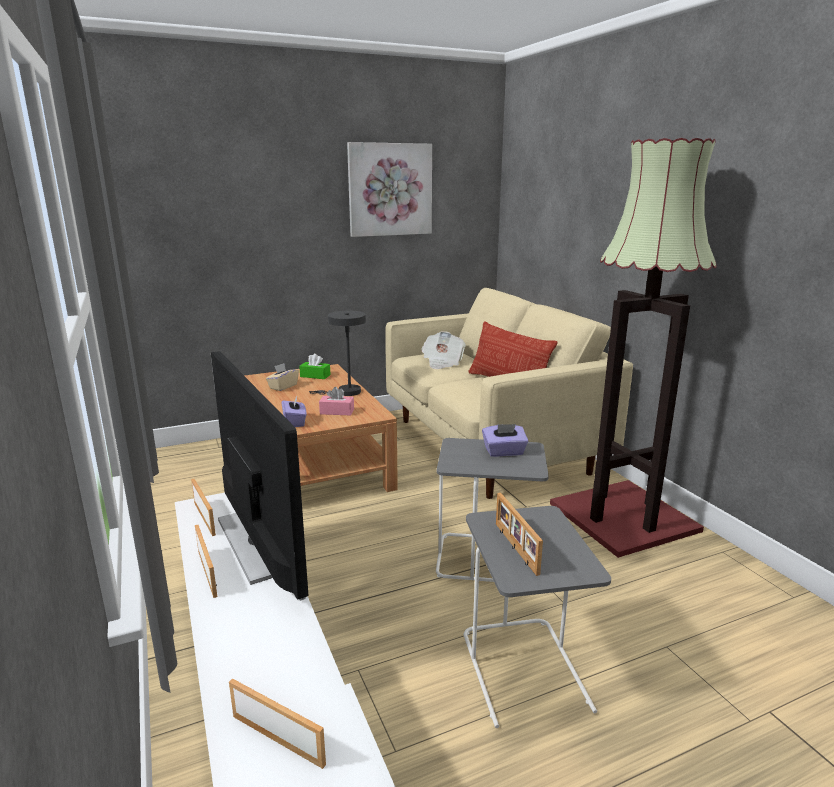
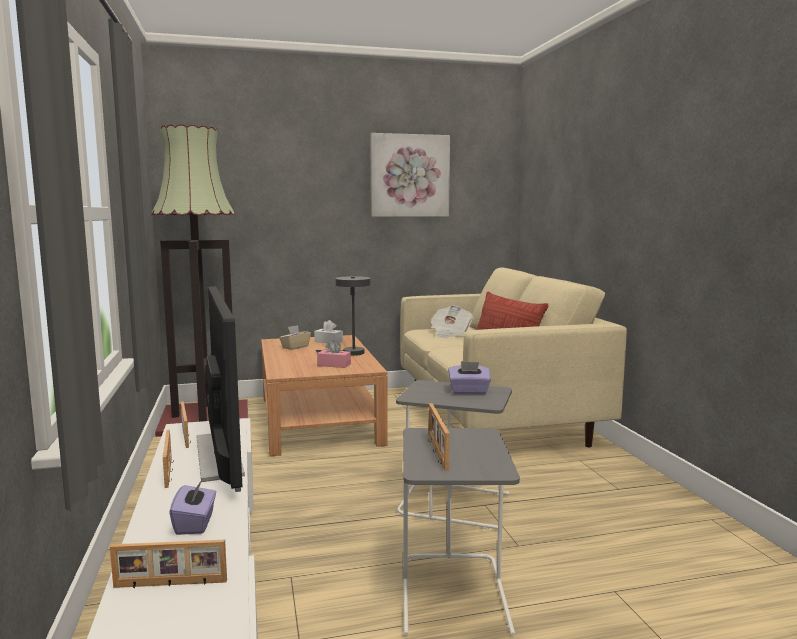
camera: 10 degrees right, 10 degrees down
picture frame [229,678,326,769] -> picture frame turned 135 degrees clockwise [110,540,227,588]
purple tissue box [281,395,306,427] -> purple tissue box moved to [169,478,216,535]
green tissue box [299,354,331,379] -> white tissue box [314,320,343,343]
floor lamp [550,138,717,558] -> floor lamp moved to [151,124,248,437]

